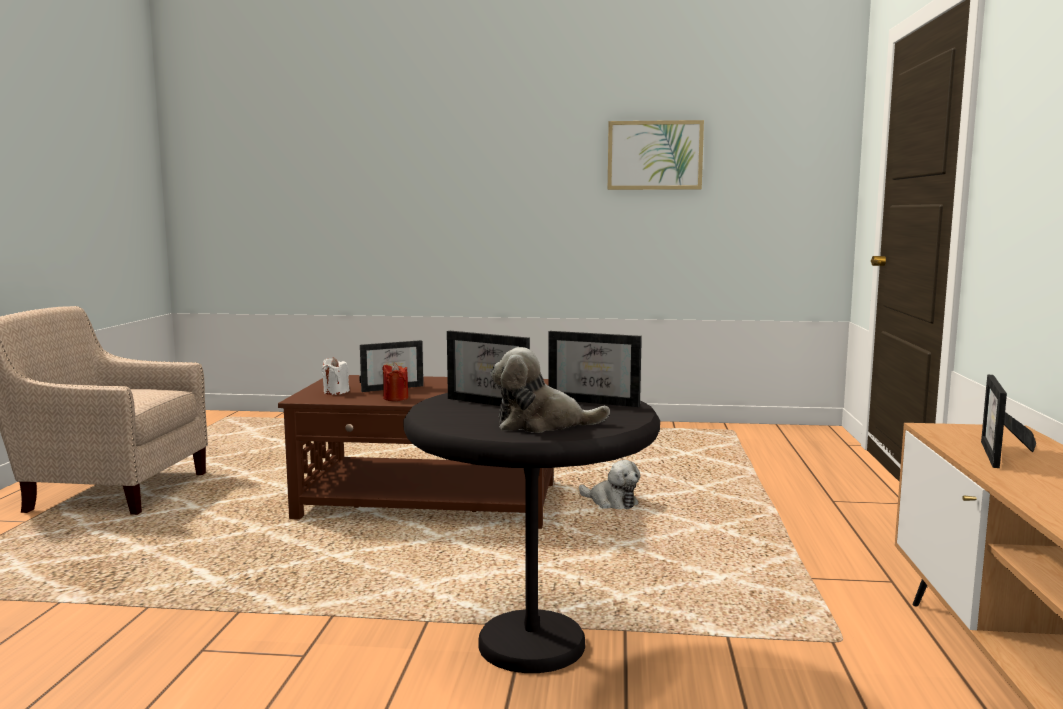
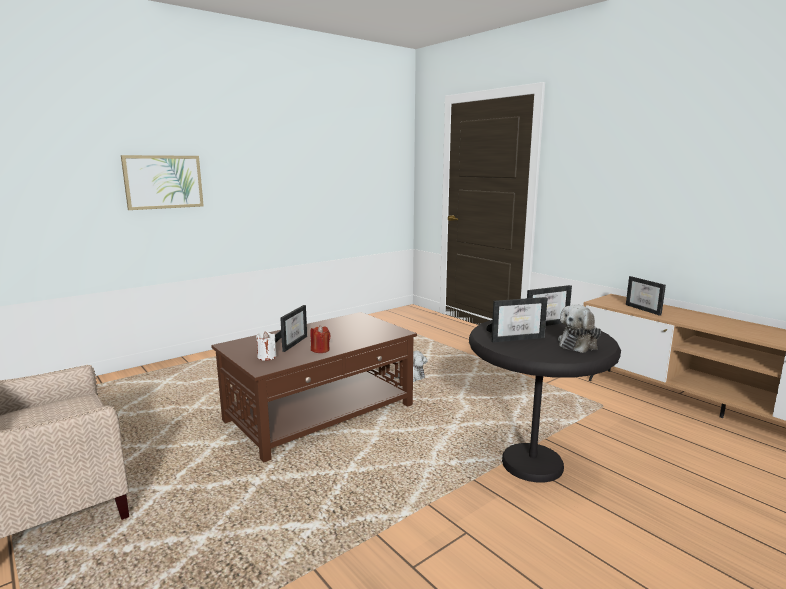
camera: 45 degrees left, 5 degrees up
picture [608,120,704,190] -> picture moved to [121,155,204,210]

